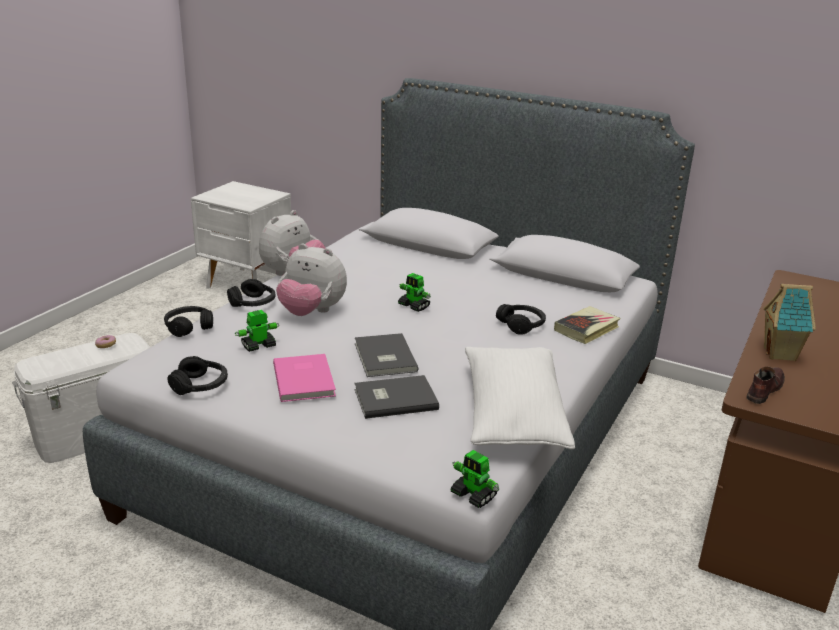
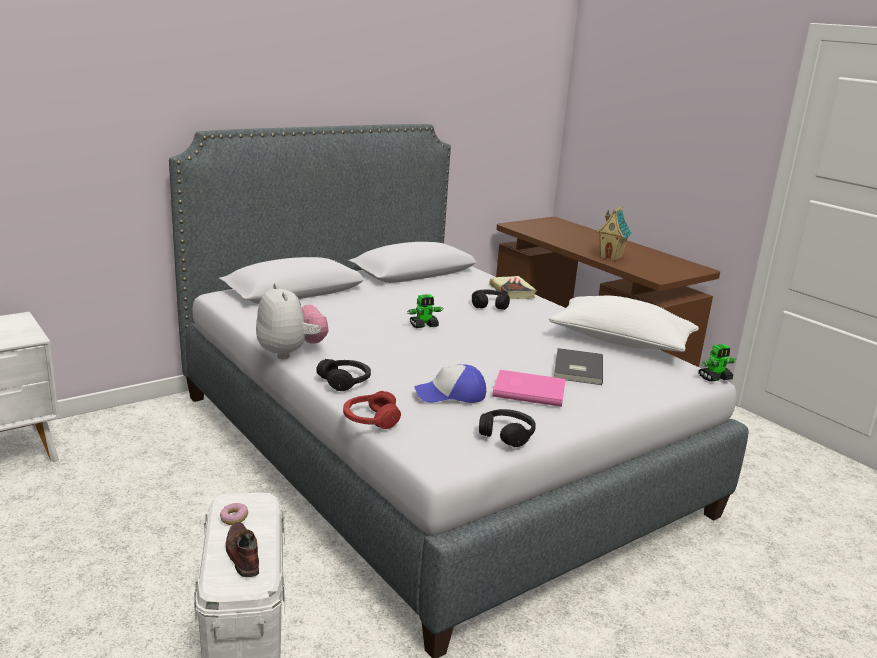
camera: 65 degrees left, 5 degrees down
black headphones [164,306,213,337] -> red headphones [343,391,401,429]
toy robot [235,310,279,352] -> cap [414,364,486,403]
plush toy [276,243,347,316] -> none
grey book [355,333,418,377] -> none
brown shoe [746,366,785,404] -> brown shoe moved to [226,522,259,577]

